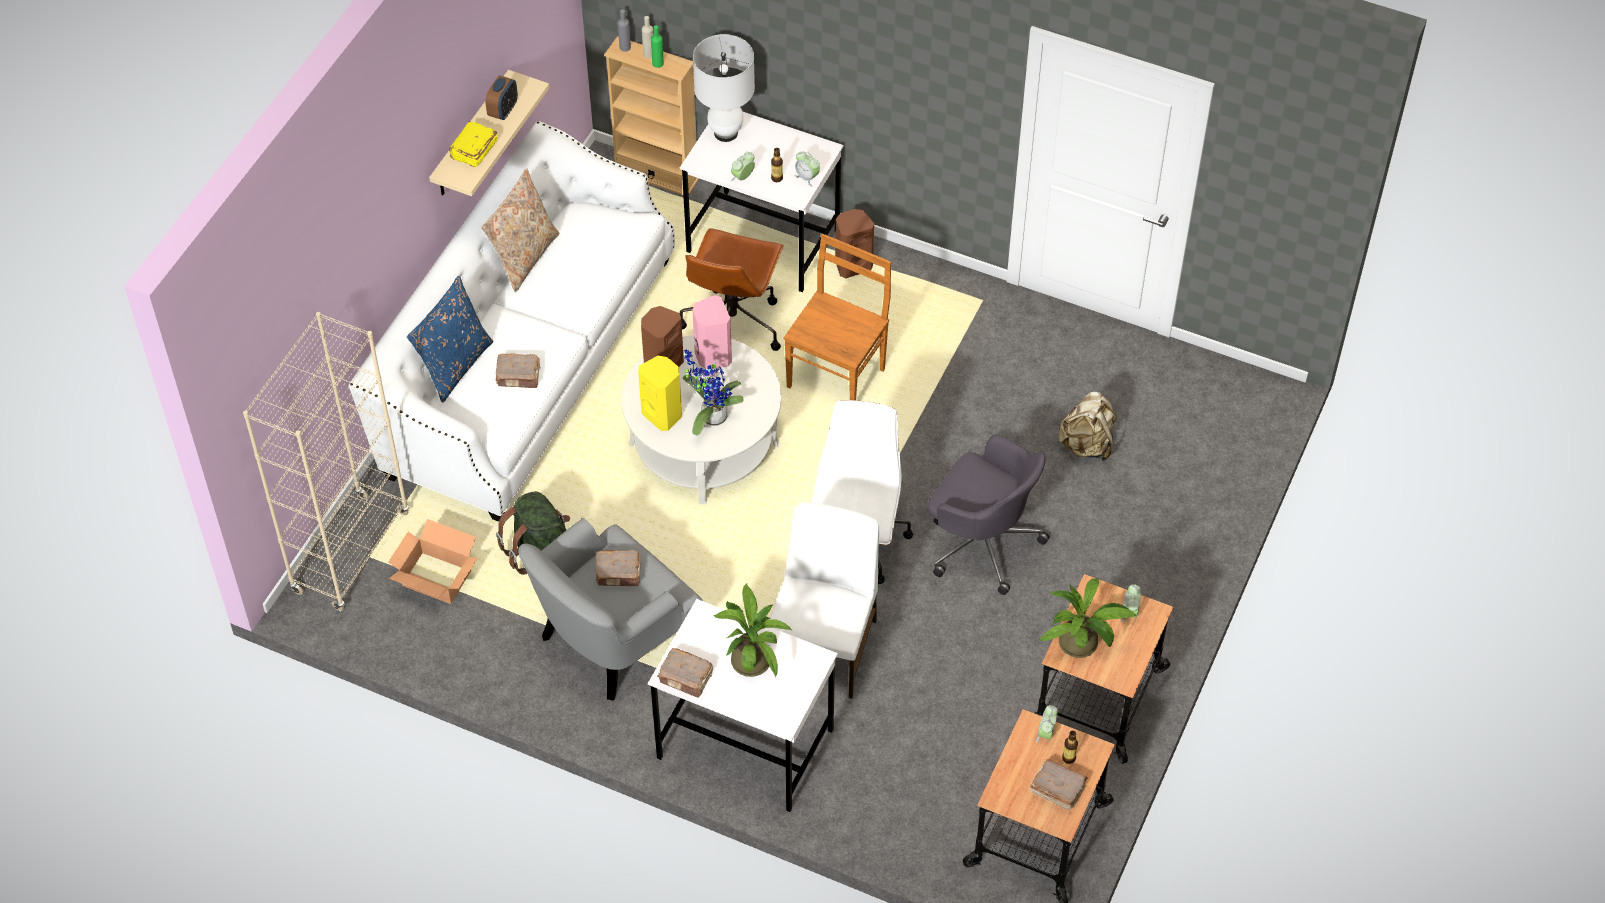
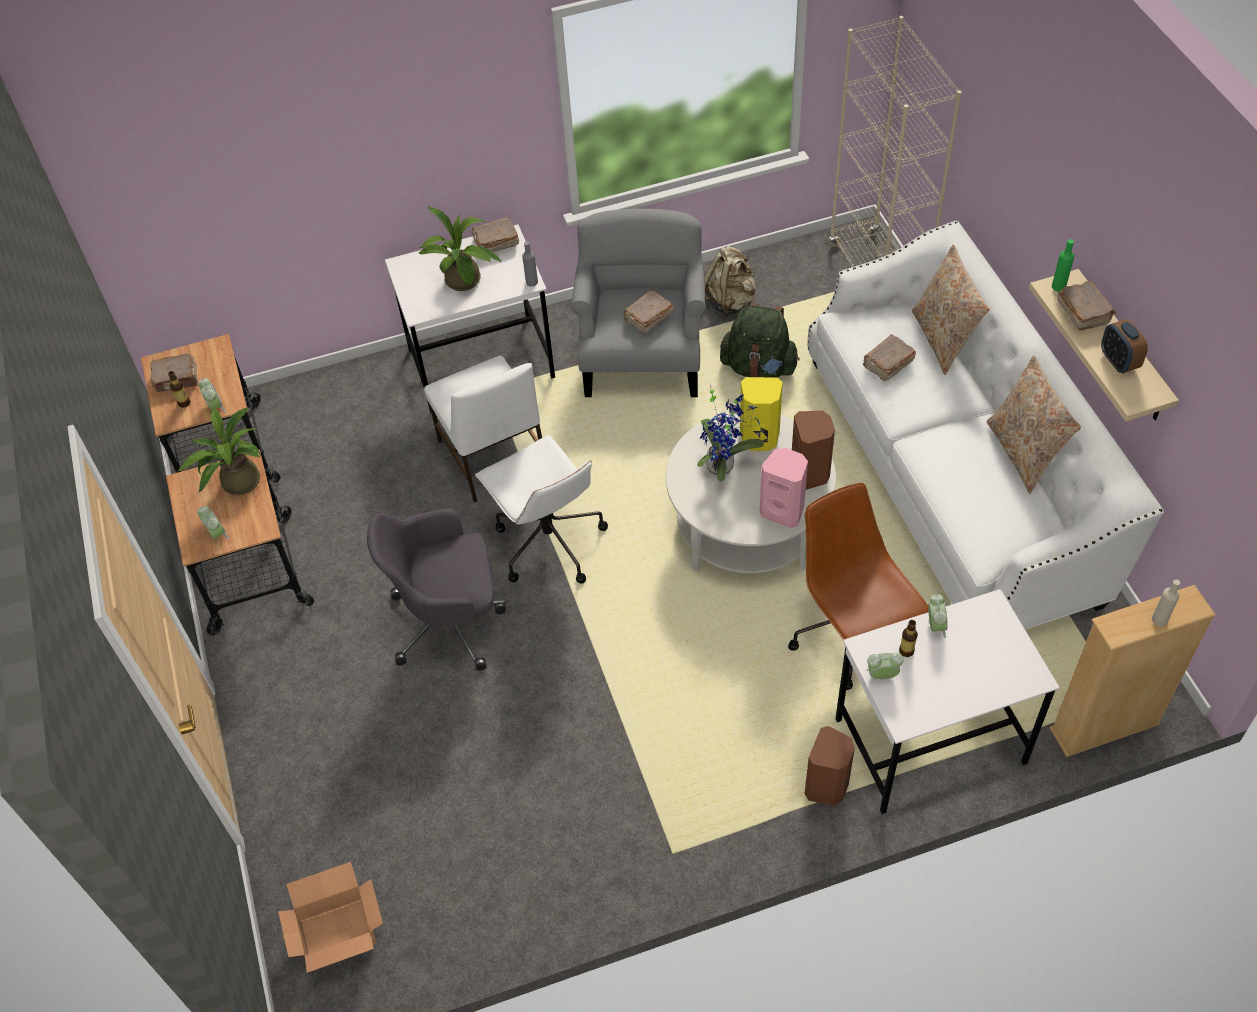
camera: 140 degrees right, 0 degrees up
cardboard box [388,519,478,604] -> cardboard box moved to [278,862,383,973]
blue pillow [407,275,494,402] -> beige pillow [912,245,990,375]
yellow book [449,122,498,168] -> brown book [1056,281,1116,331]
grey bottle [618,9,631,52] -> grey bottle moved to [522,241,538,287]
green bottle [651,26,664,68] -> green bottle moved to [1052,239,1074,292]
white table lamp [693,34,755,142] -> none
brown chair [784,234,891,400] -> none
beige backpack [1058,392,1117,461] -> beige backpack moved to [704,246,756,317]

